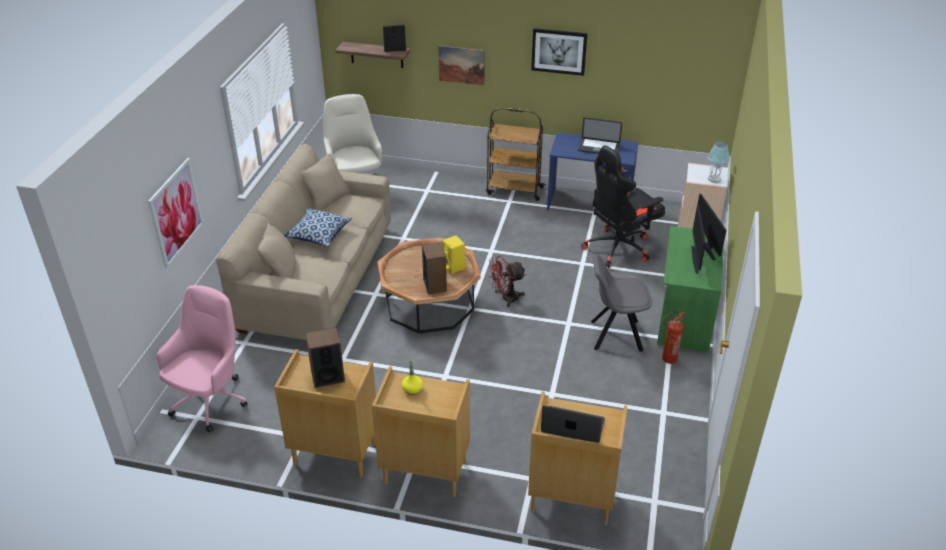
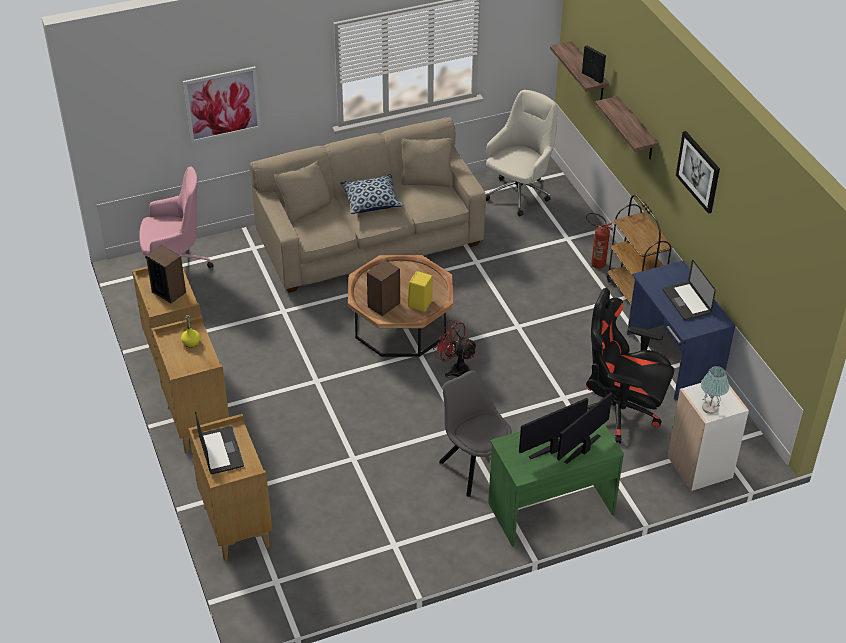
camera: 55 degrees right, 5 degrees up
picture [438,46,485,86] -> shelf [595,96,659,159]
fire extinguisher [662,311,685,364] -> fire extinguisher moved to [586,213,613,269]

